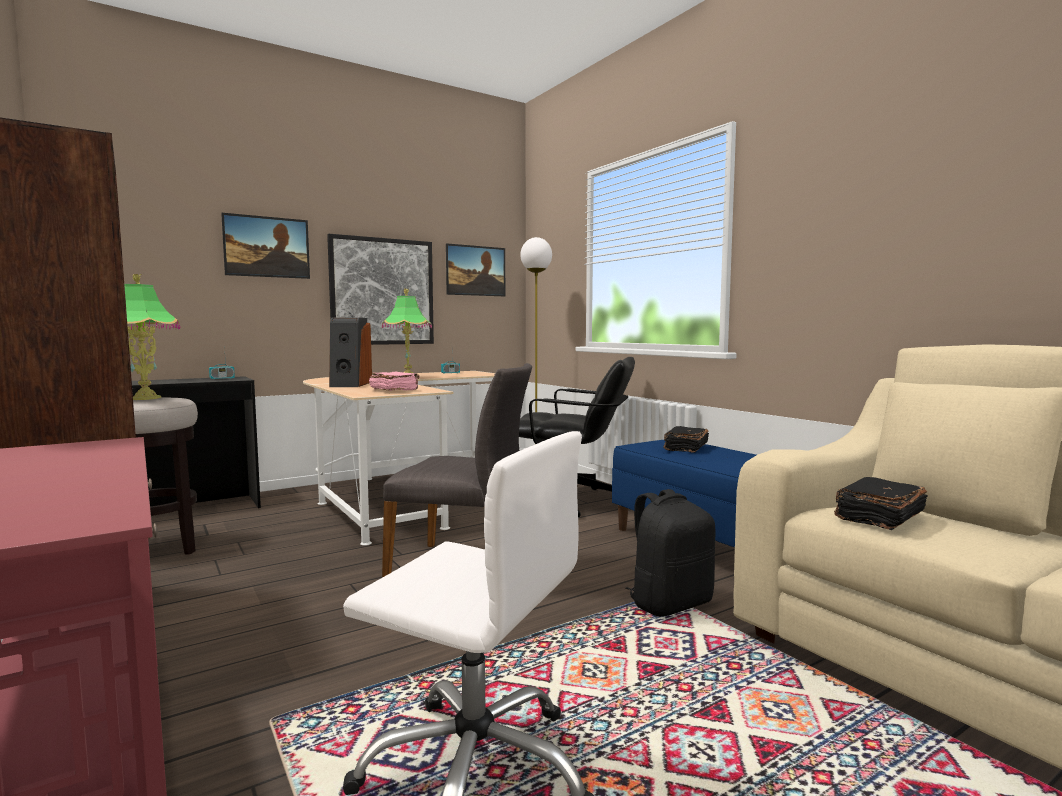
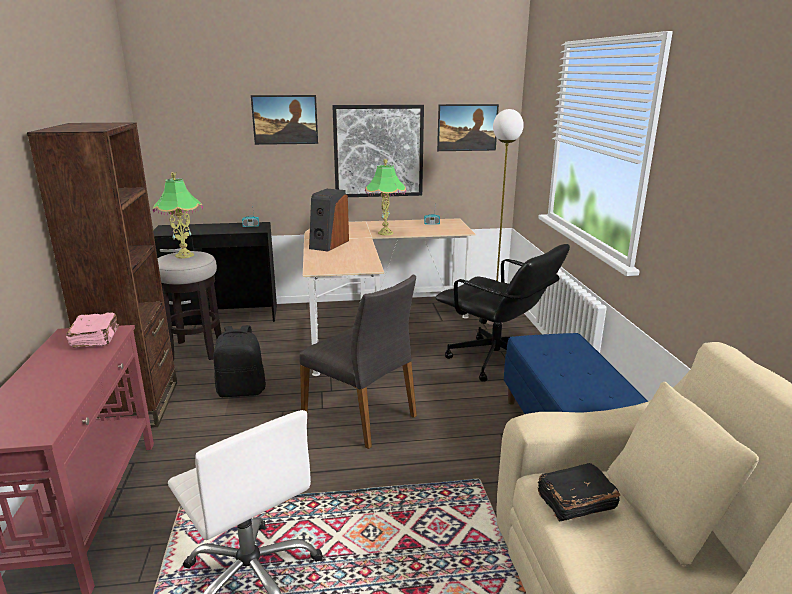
camera: 25 degrees right, 15 degrees up
pink book [369,372,420,391] -> pink book moved to [66,312,119,348]
black backpack [625,489,715,617] -> black backpack moved to [213,325,266,397]
black book [663,426,709,453] -> none

